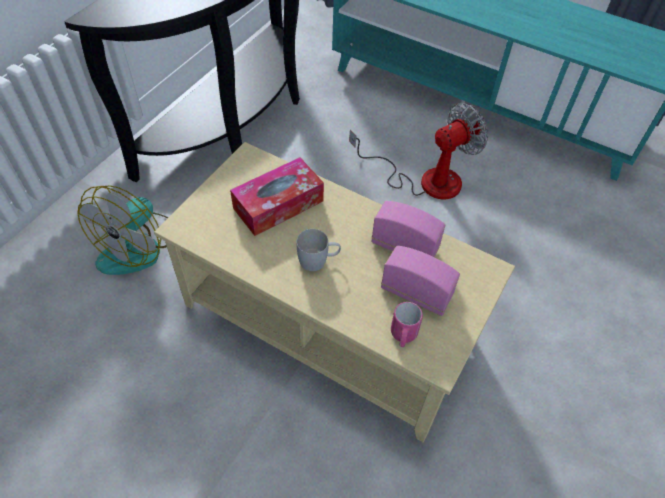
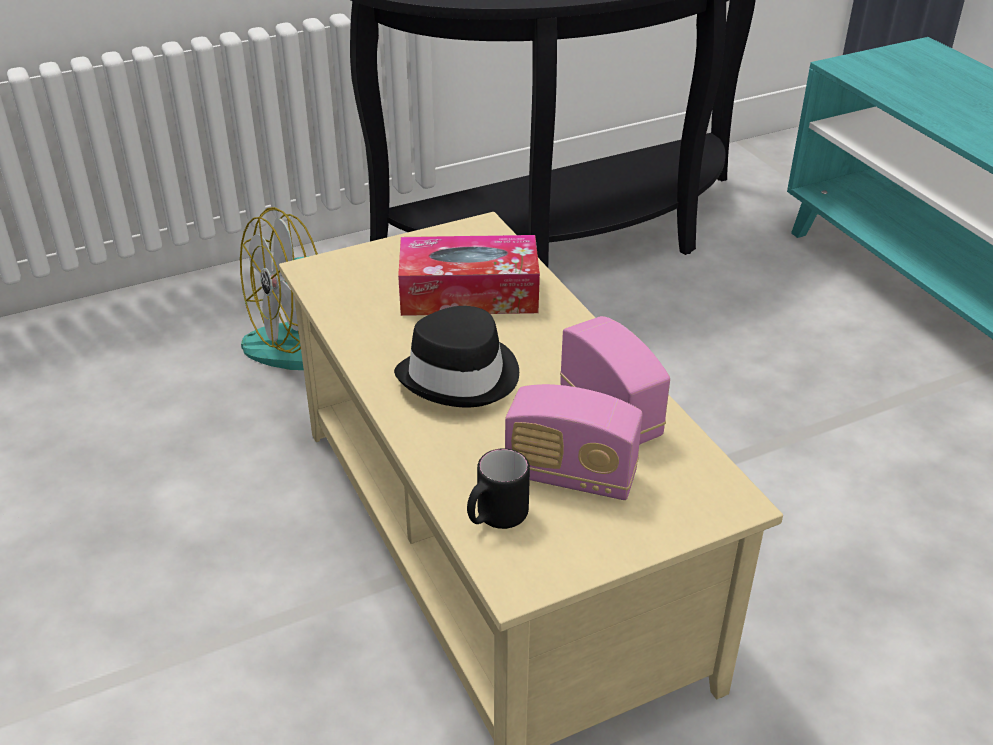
camera: 35 degrees right, 15 degrees down
white mug [296,229,341,271] -> black hat [394,306,519,407]
fan [349,103,488,200] -> none
radio [381,246,460,316] -> radio turned 135 degrees clockwise [505,384,643,500]
pink mug [391,302,423,347] -> black mug [467,448,530,529]

